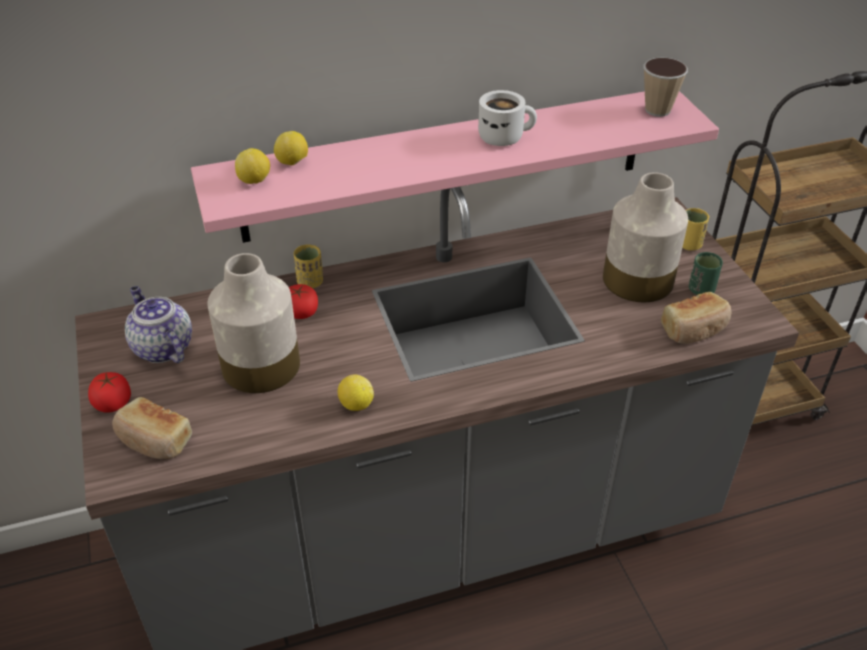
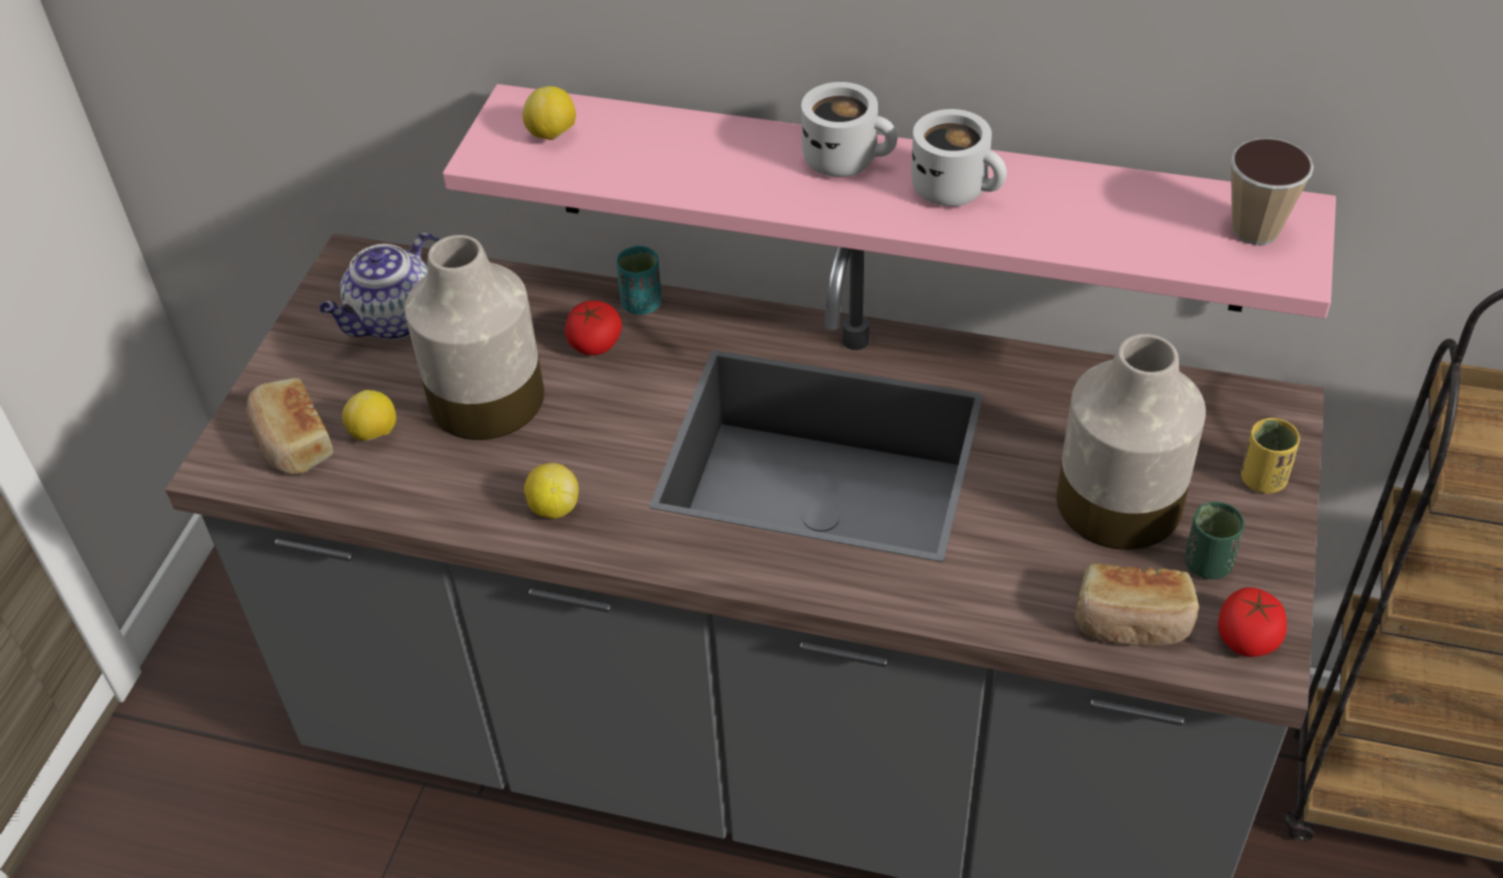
camera: 35 degrees right, 5 degrees up
tomato [88,372,131,413] -> tomato moved to [1218,587,1287,657]
teapot [125,286,192,363] -> teapot turned 135 degrees counterclockwise [319,232,440,340]
lemon [274,131,308,165] -> lemon moved to [342,390,396,442]
yellow cup [293,244,323,288] -> turquoise cup [616,246,662,315]
none -> white mug [801,82,897,177]

